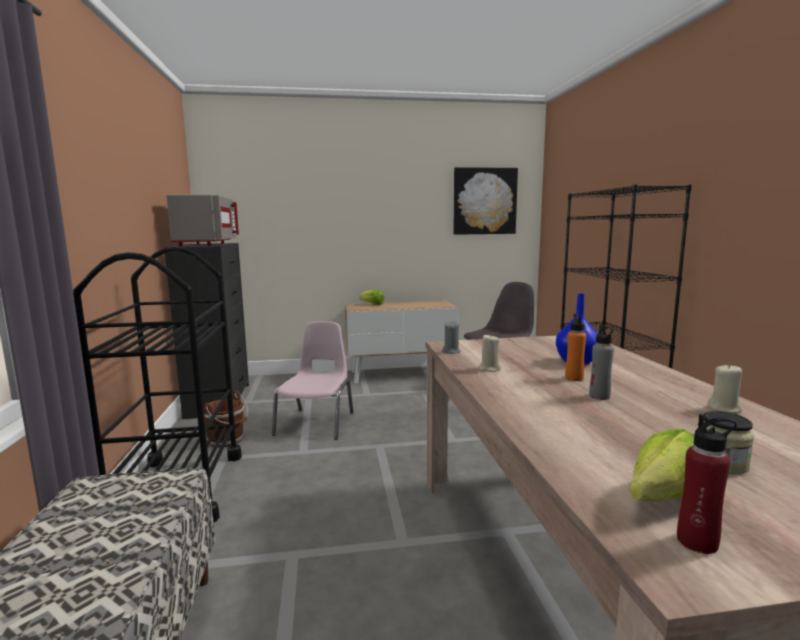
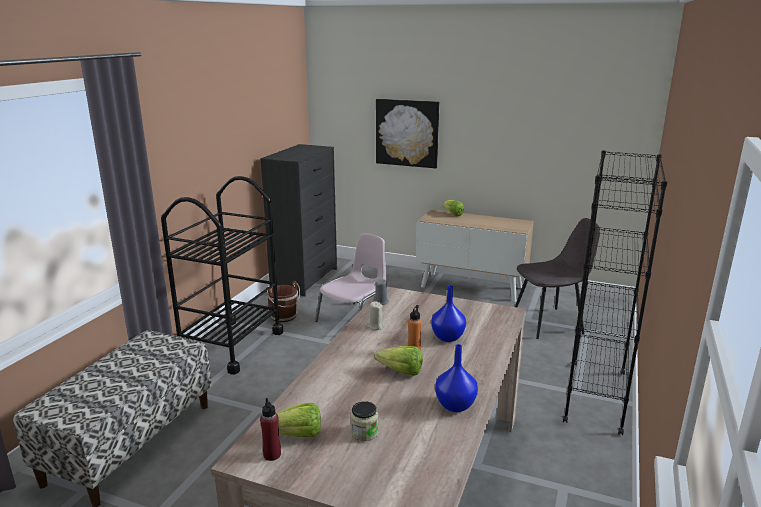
camera: 30 degrees right, 10 degrees up
grey microwave [167,195,239,246] -> none
picture [453,167,518,235] -> picture moved to [376,99,439,168]
grey bottle [589,325,614,400] -> lettuce [375,346,423,376]
beige candle [707,364,742,413] -> blue vase [435,344,478,412]

